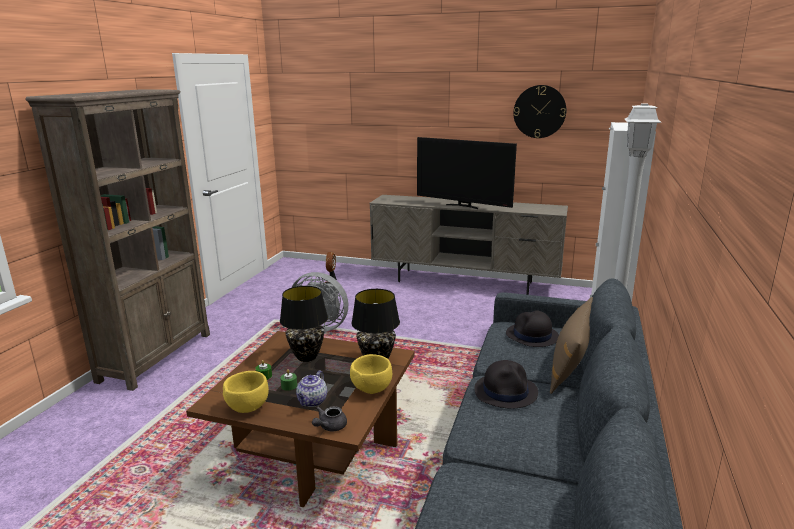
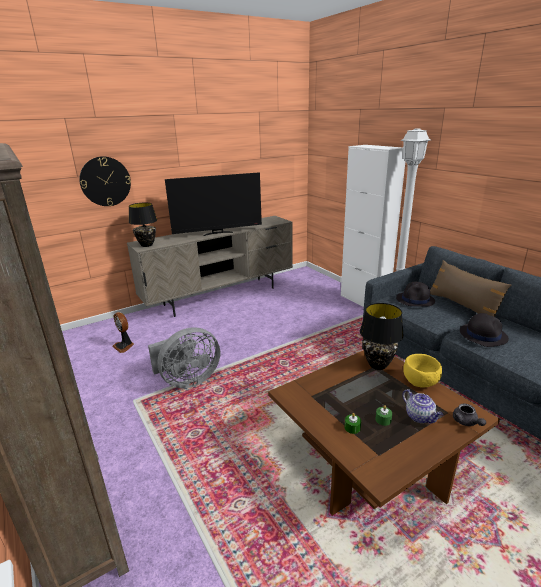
camera: 50 degrees left, 5 degrees up
yellow bowl [223,371,269,413] -> none
black table lamp [280,286,328,362] -> black table lamp moved to [129,203,157,247]
wall clock [513,85,566,138] -> wall clock moved to [79,156,131,206]

